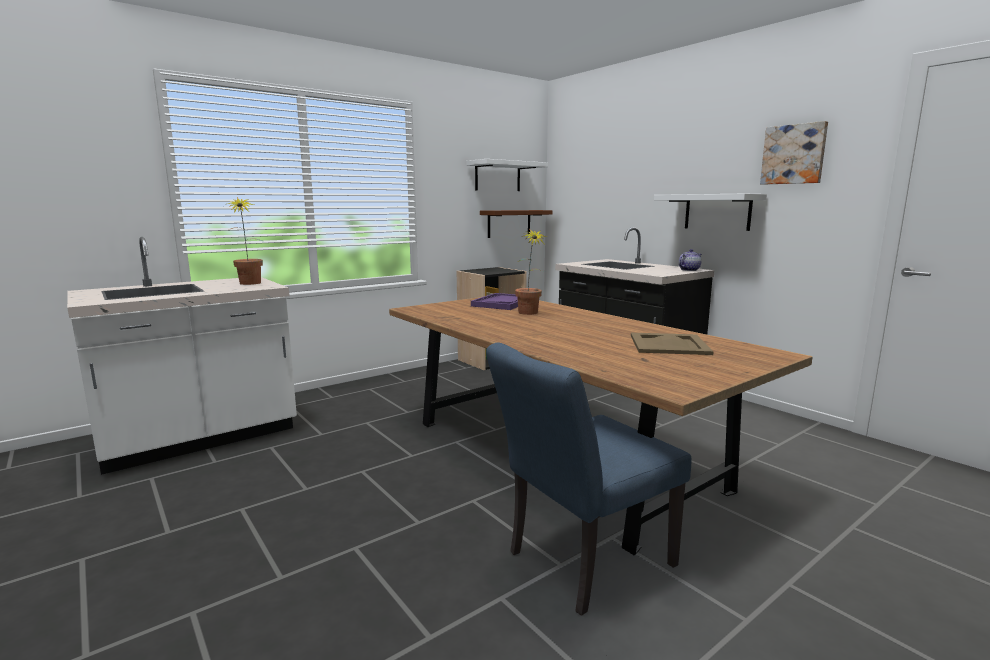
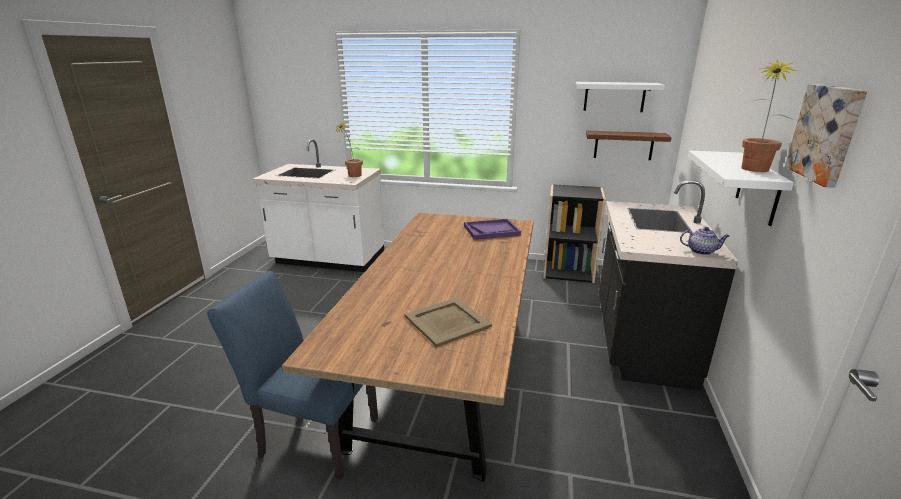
camera: 50 degrees right, 10 degrees up
potted plant [515,229,547,315] -> potted plant moved to [741,60,799,172]

